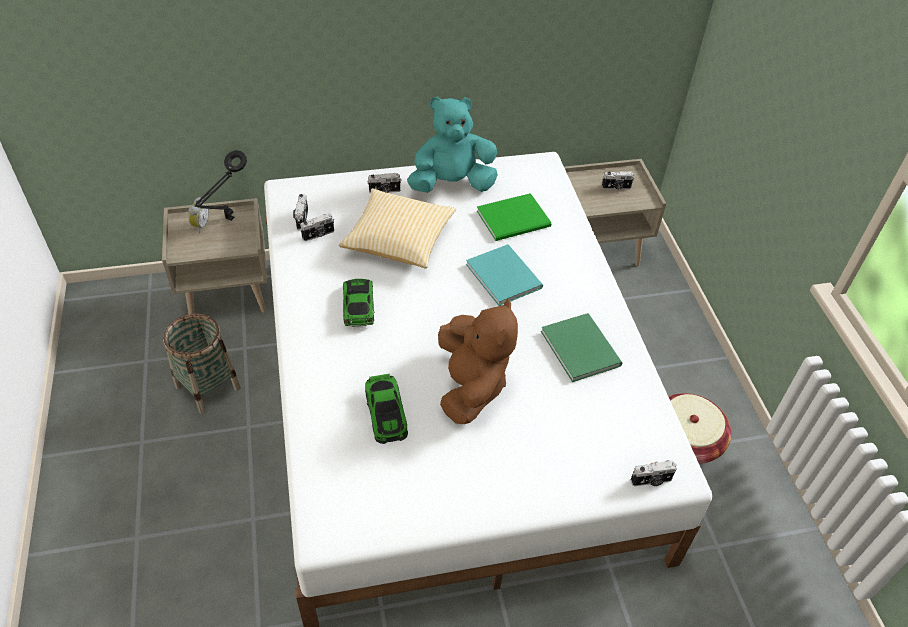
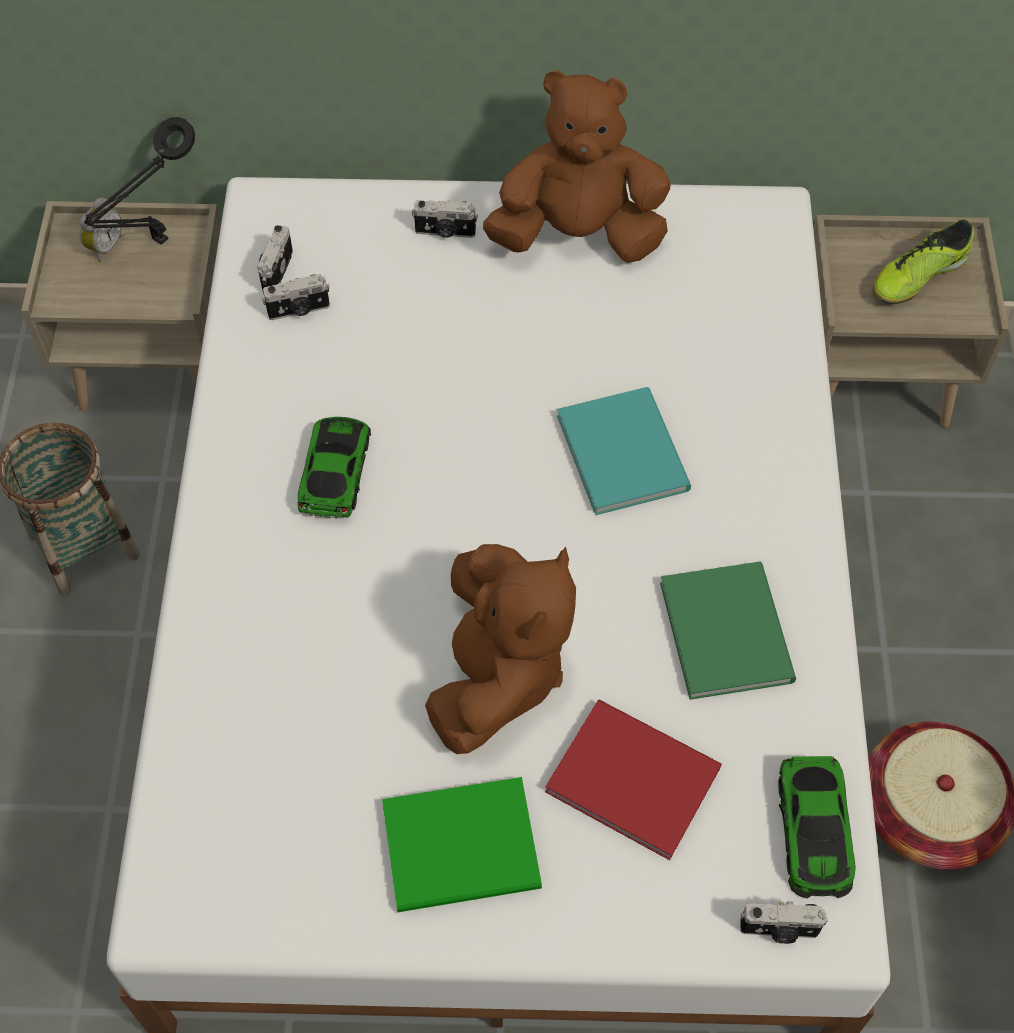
camera: 15 degrees right, 10 degrees up
pillow [339,188,456,268] -> none
toy car [365,374,408,444] -> toy car moved to [778,756,855,899]
turquoise plush toy [407,97,498,193] -> brown plush toy [483,70,671,263]
green book [477,193,551,241] -> green book moved to [382,777,542,912]
camera [602,171,634,189] -> shoe [873,219,974,304]
none -> red book [545,700,722,860]

